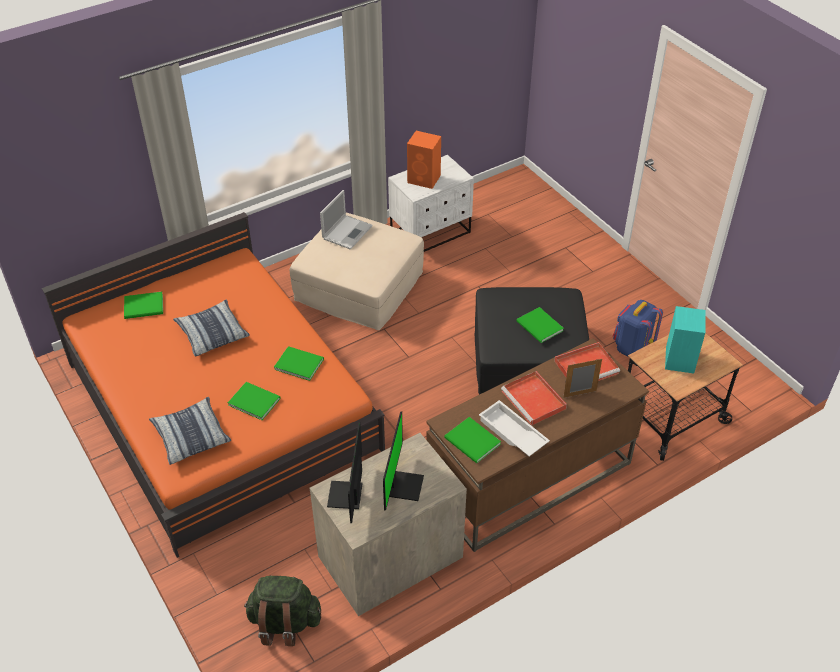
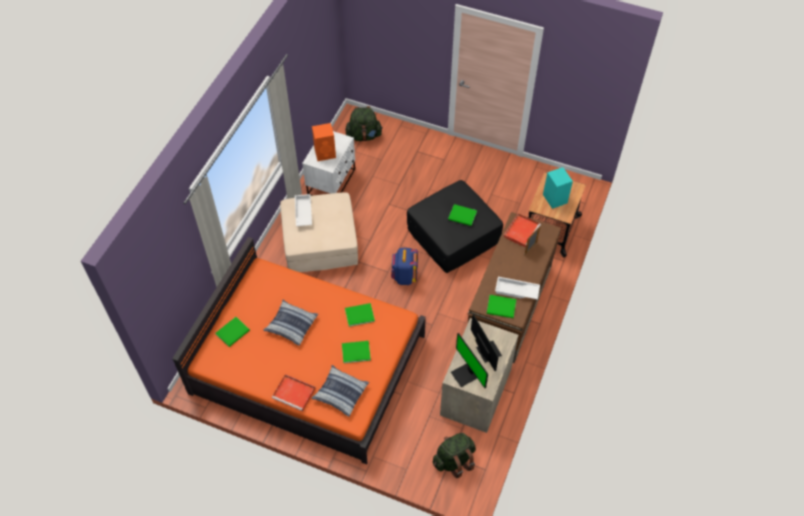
camera: 35 degrees left, 10 degrees up
laptop [320,190,373,250] -> white tray [295,194,312,226]
red tray [501,371,567,426] -> red tray moved to [272,374,315,412]
blue backpack [613,300,663,356] -> blue backpack moved to [391,248,418,285]
none -> green backpack [345,106,383,141]

